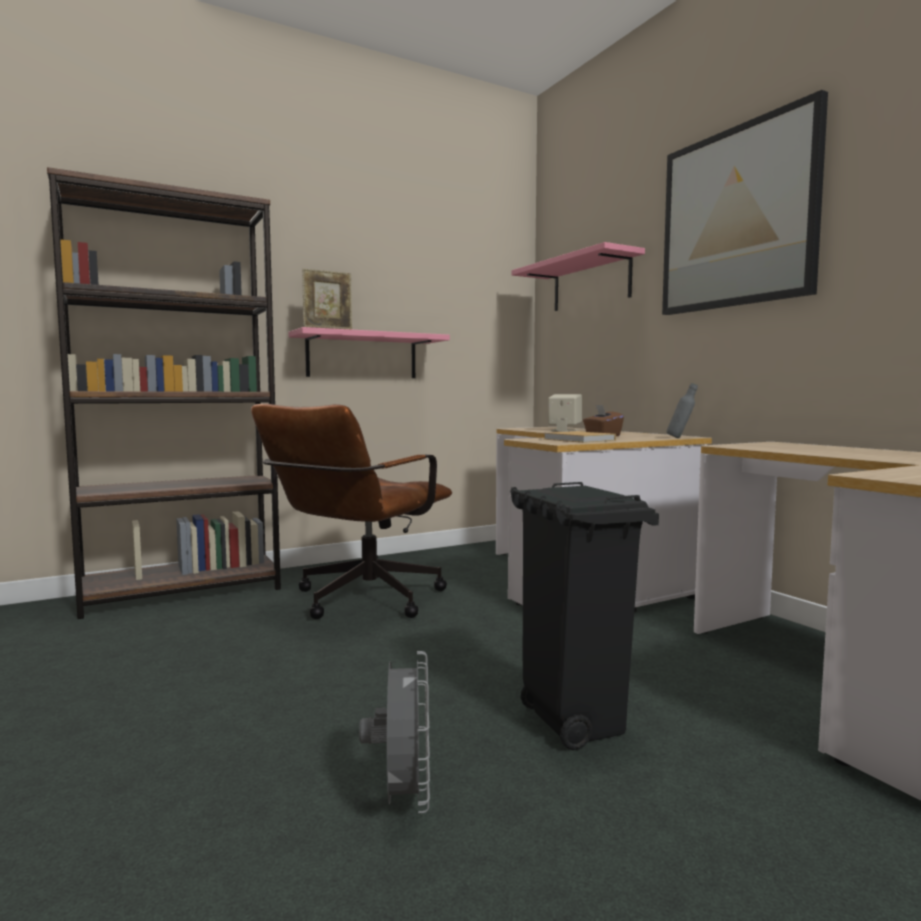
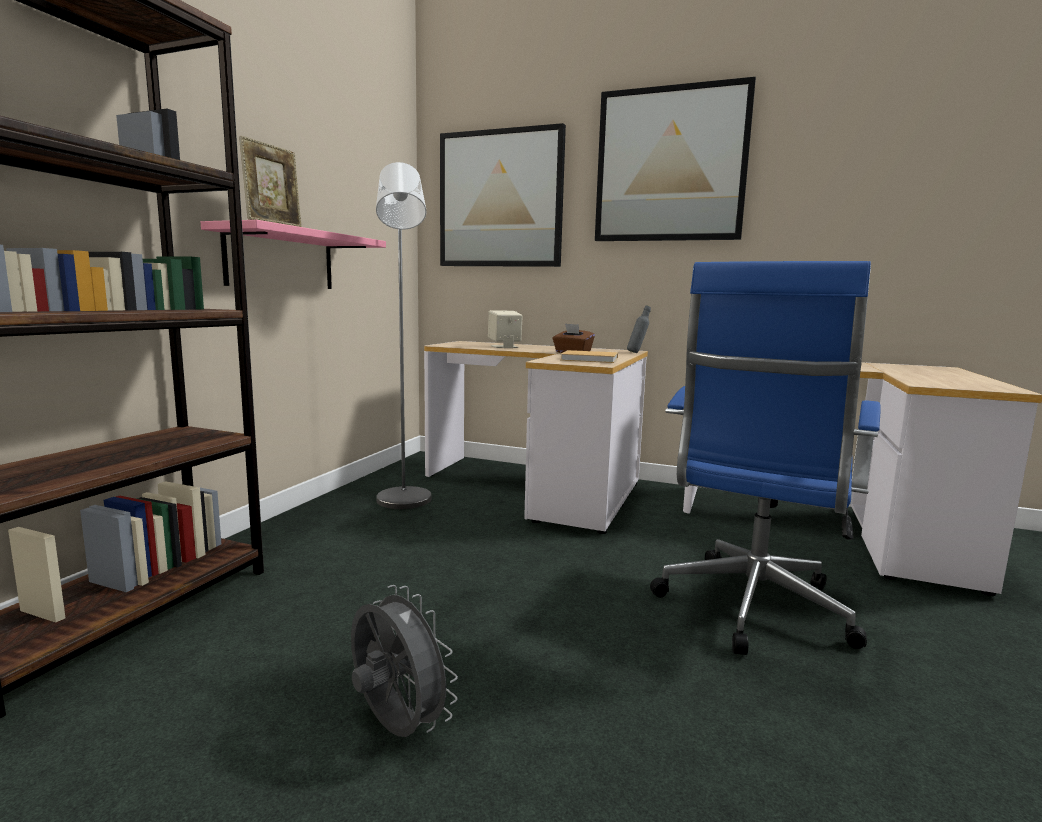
camera: 40 degrees left, 5 degrees up
brown office chair [251,403,452,619] -> none
grey fan [359,651,430,813] -> grey fan moved to [351,585,458,737]
black trash can [510,482,659,750] -> blue office chair [650,261,881,655]
pink shelf [511,242,645,311] -> picture [440,123,566,267]
none -> grey floor lamp [376,162,432,509]

